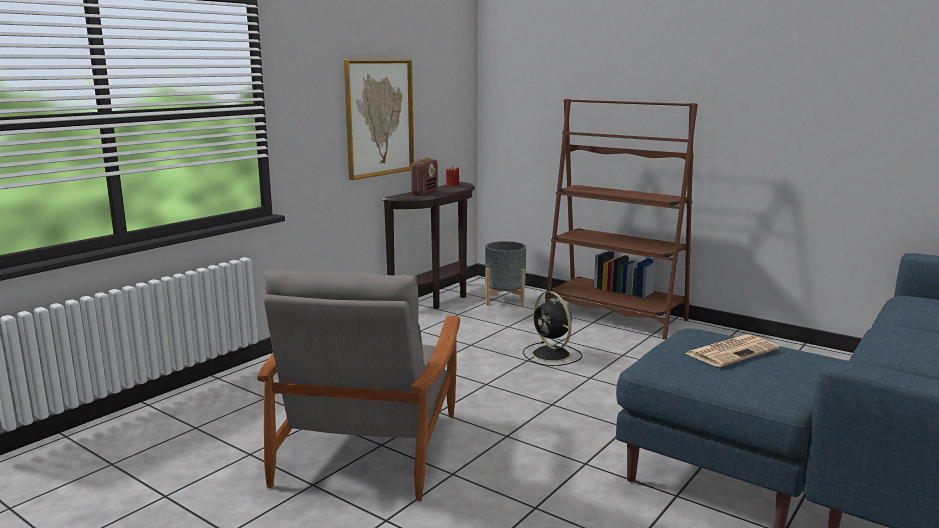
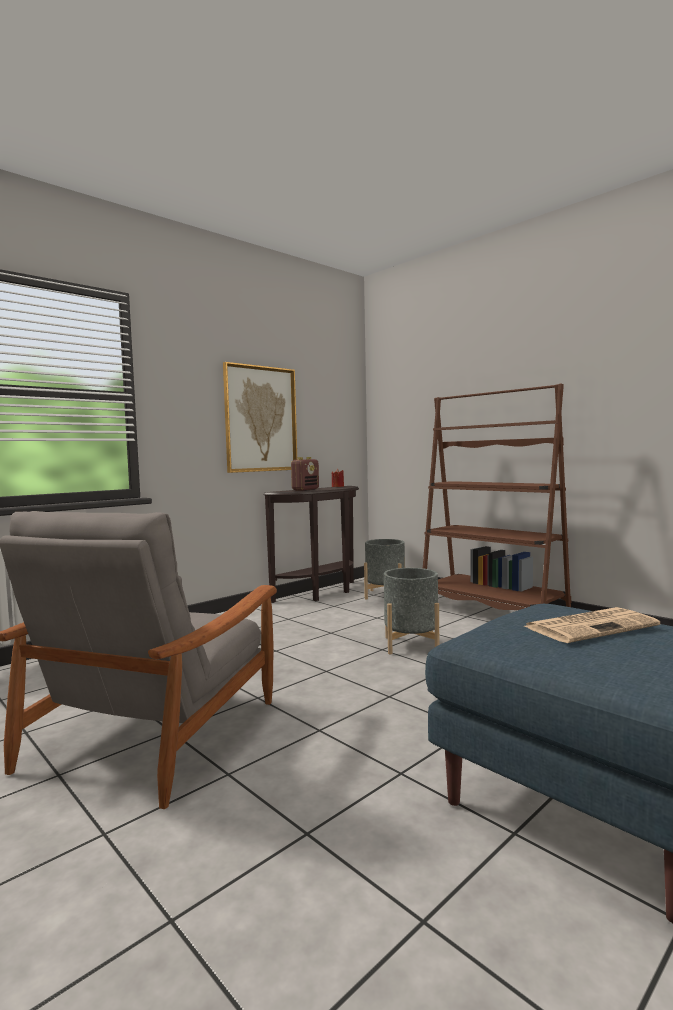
camera: 10 degrees right, 10 degrees down
black fan [523,291,582,366] -> grey planter [384,568,439,654]

